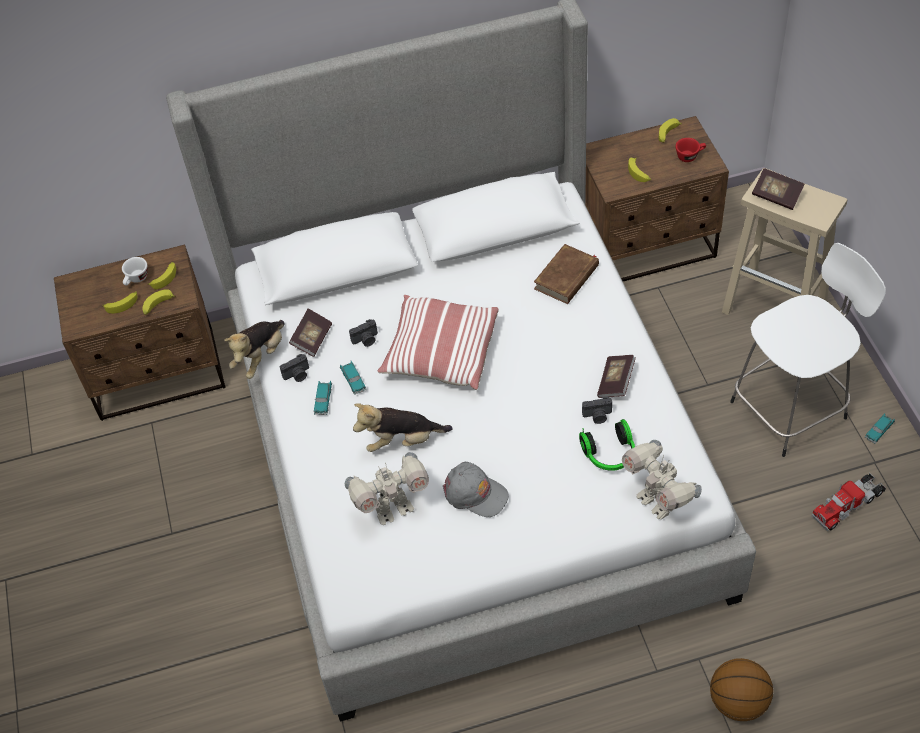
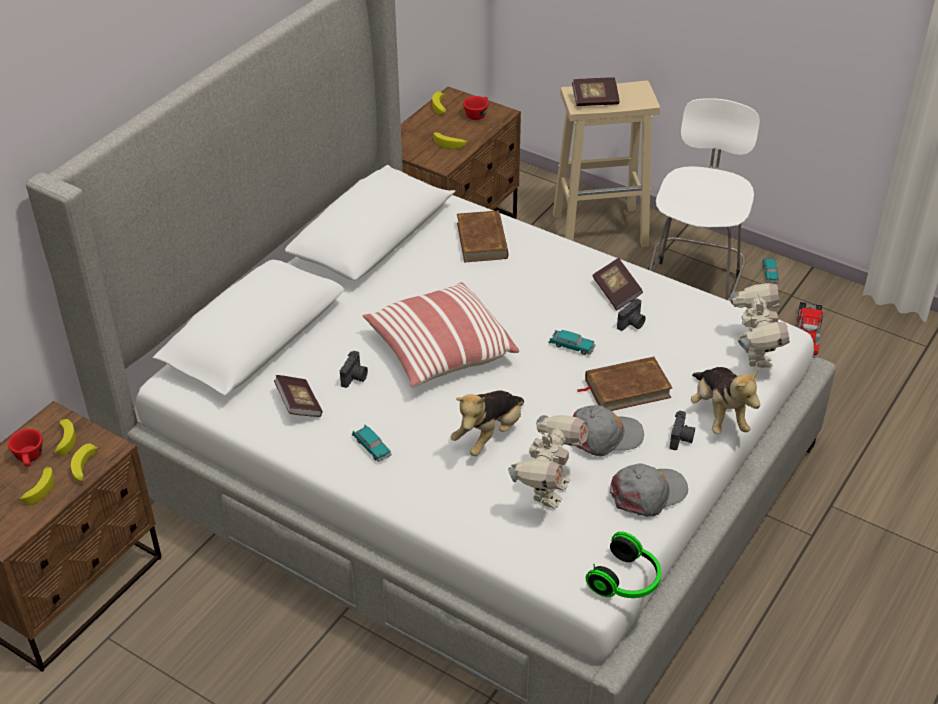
camera: 45 degrees left, 10 degrees down
white cup [122,257,147,286] -> red cup [8,429,43,466]
plush toy [224,320,285,379] -> plush toy moved to [691,367,760,434]
camera [280,354,309,382] -> camera moved to [670,411,695,450]
toy car [340,361,367,395] -> toy car moved to [548,330,596,355]
headphones [579,419,635,471] -> headphones moved to [586,532,661,598]
toy robot [622,440,702,520] -> toy robot turned 105 degrees counterclockwise [730,283,789,368]
basketball [710,658,773,721] -> none
none -> brown book [576,357,672,411]
none -> grey cap [610,463,688,517]

